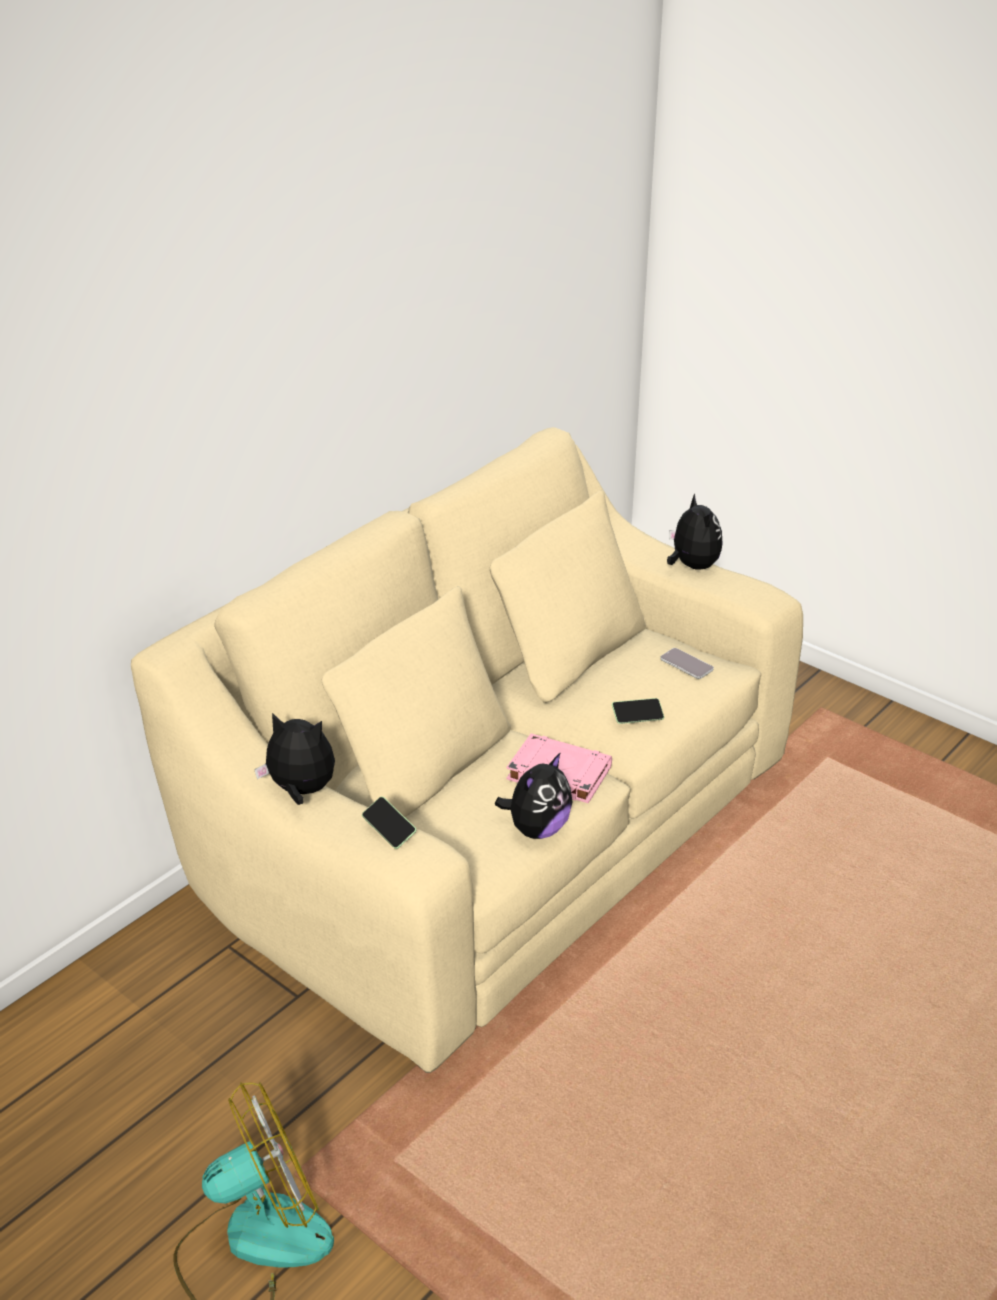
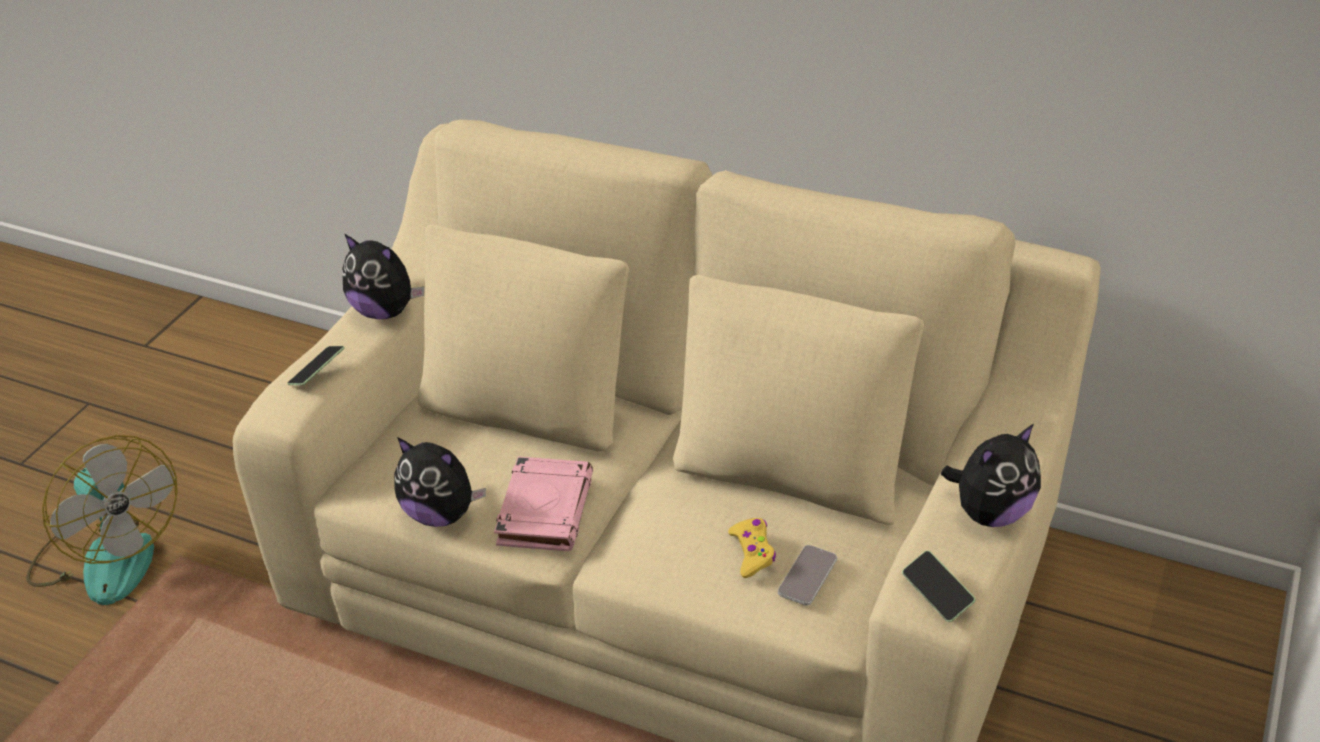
camera: 75 degrees right, 5 degrees up
plush toy [254,713,335,805] -> plush toy turned 120 degrees clockwise [342,234,424,319]
phone [612,698,664,724] -> phone moved to [902,550,975,622]
none -> yellow game controller [728,518,776,578]

